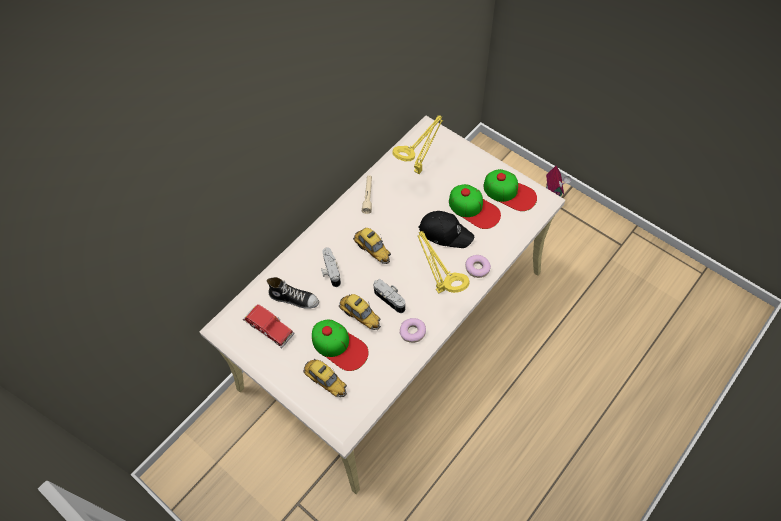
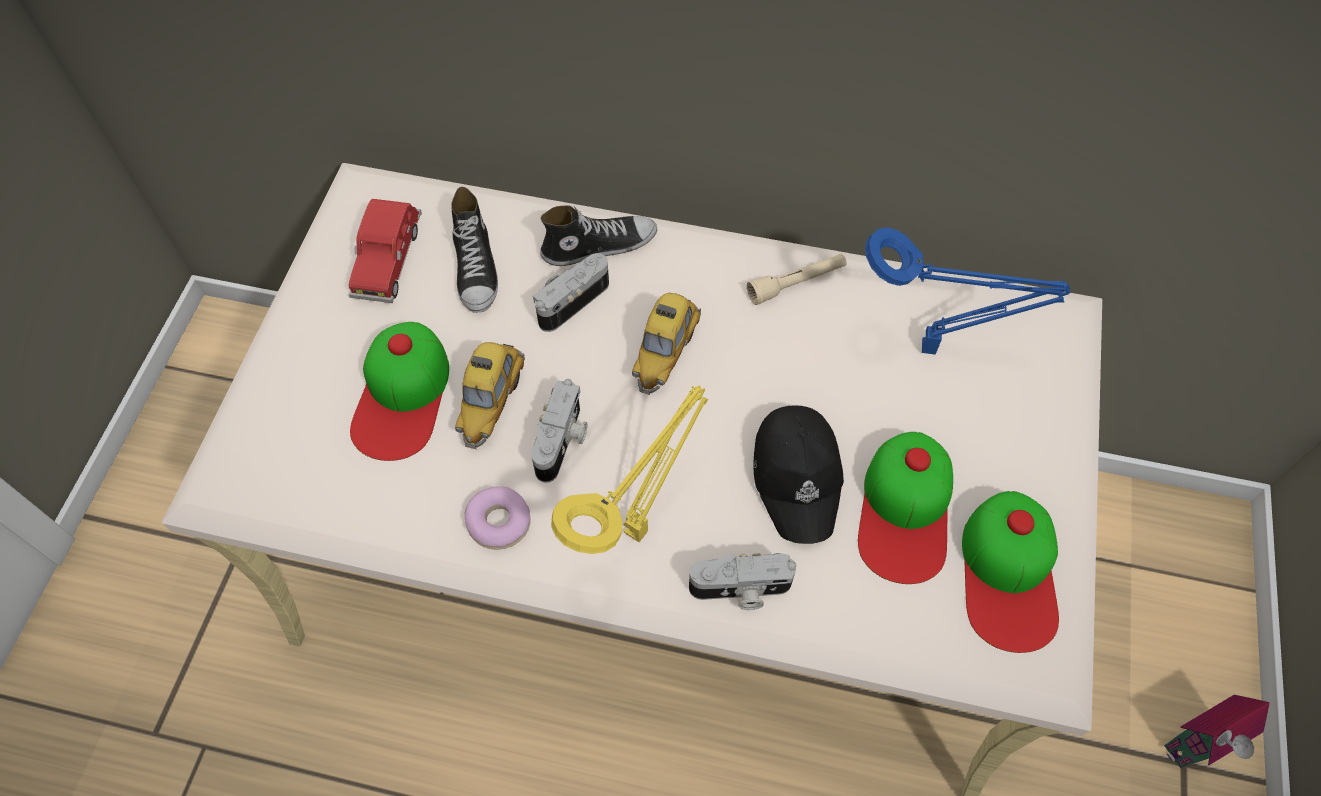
camera: 60 degrees right, 0 degrees up
toy car [303,359,347,397] -> none
yellow table lamp [392,115,443,174] -> blue table lamp [865,227,1070,355]
donut [465,255,491,278] -> camera [689,553,796,610]
none -> shoe [540,205,657,266]

